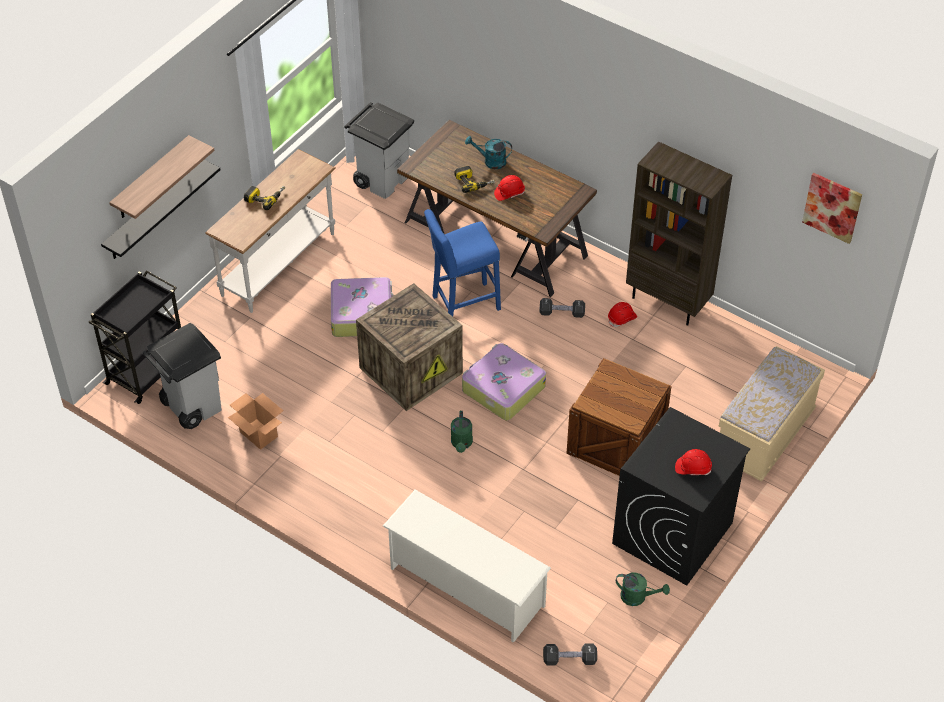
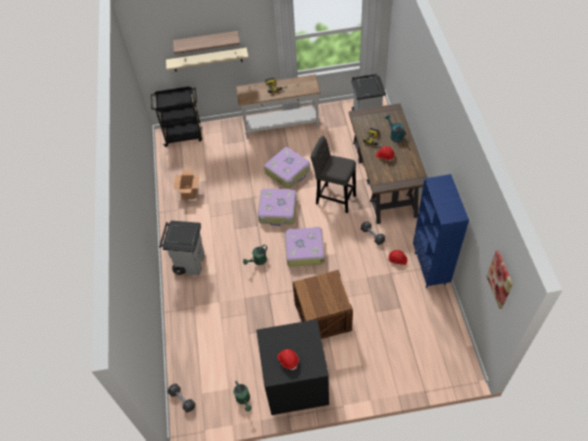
camera: 50 degrees right, 5 degrees up
black shelf [101,160,221,259] -> beige shelf [166,48,248,72]
grey trash can [143,323,222,429] -> grey trash can moved to [159,221,205,275]
crate [356,283,463,411] -> suitcase [258,189,297,226]
white shoe rack [383,490,551,643] -> none
blue stool [424,209,501,317] -> grey stool [310,136,356,213]
brown bookcase [626,141,732,326] -> blue bookcase [413,174,469,288]
beige bench [719,346,825,481] -> none

